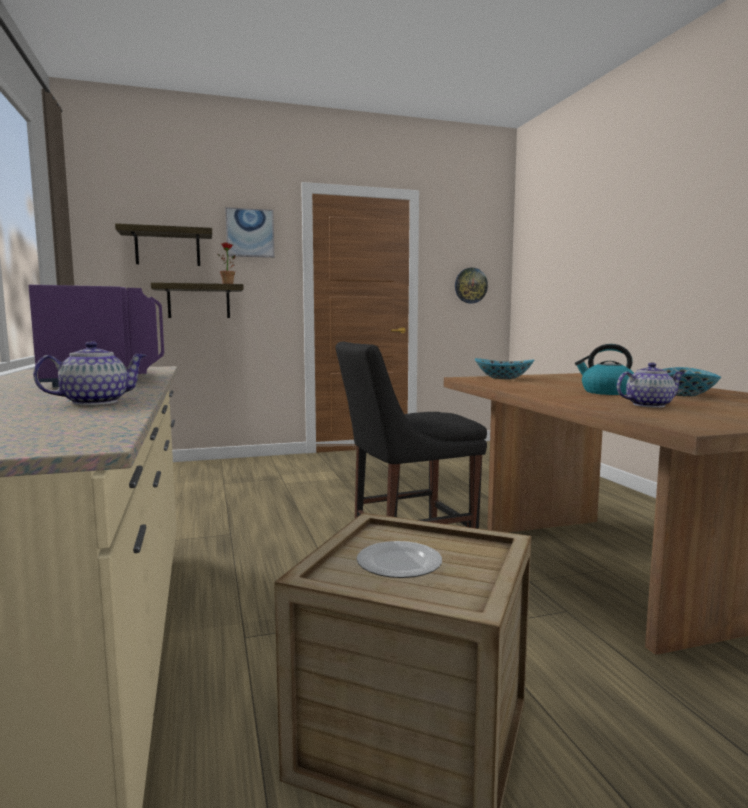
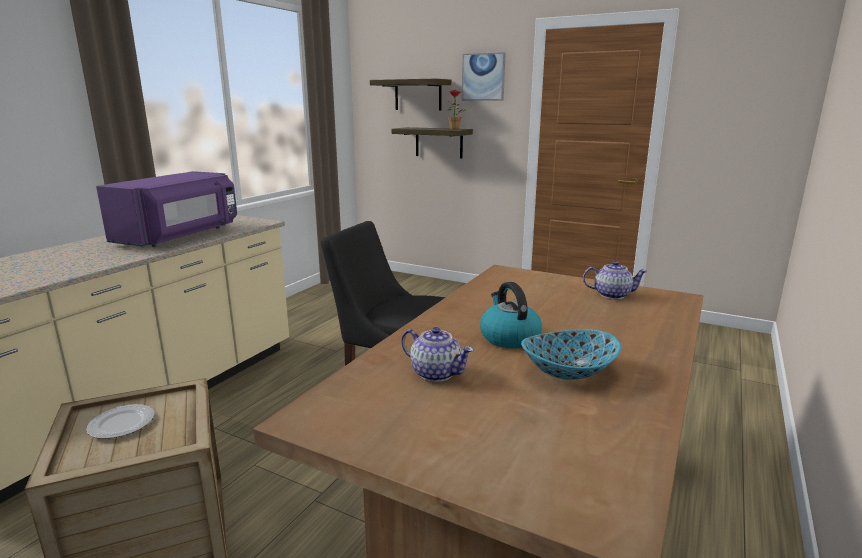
camera: 45 degrees right, 10 degrees up
teapot [33,341,147,405] -> teapot moved to [583,261,648,299]
wall clock [455,268,488,303] -> none
bowl [475,358,534,379] -> none

